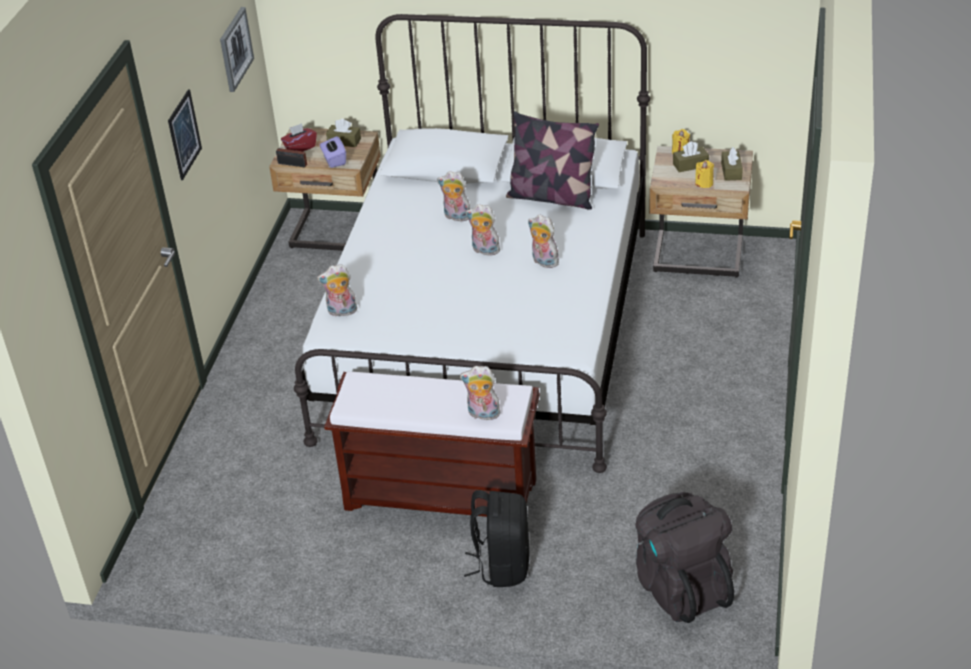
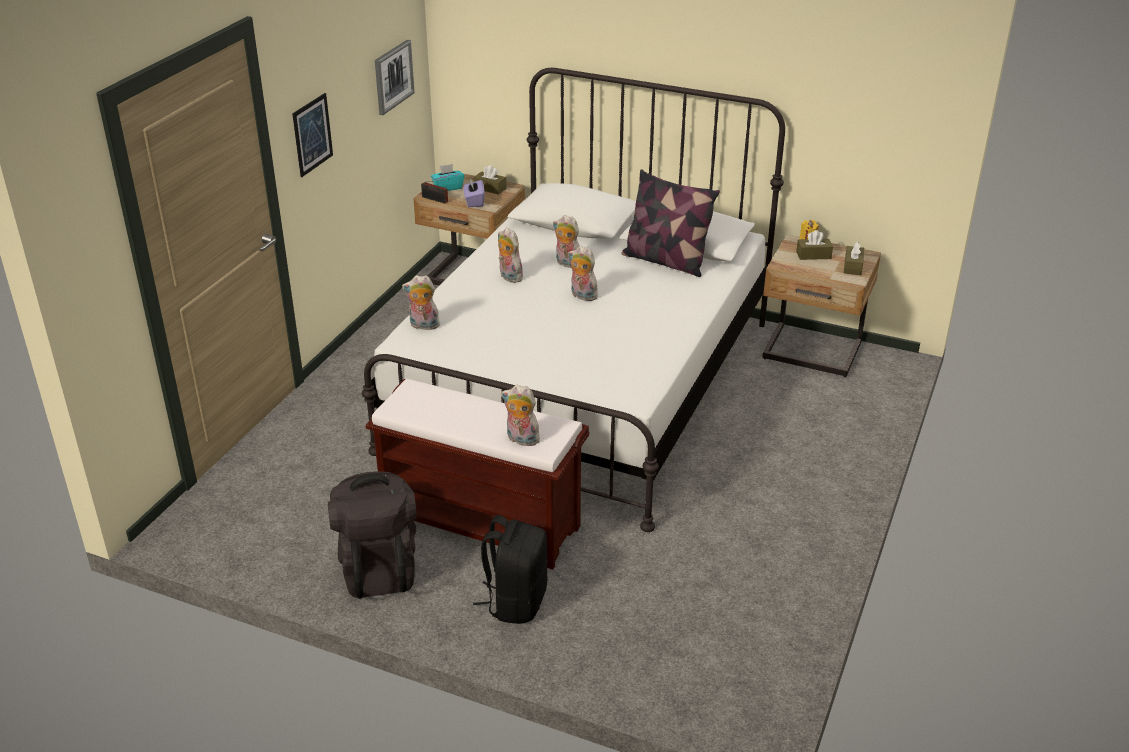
camera: 10 degrees right, 5 degrees down
red tissue box [281,123,317,151] -> turquoise tissue box [431,164,465,191]
plush toy [528,215,559,268] -> plush toy moved to [498,228,525,283]
black backpack [635,492,734,623] -> black backpack moved to [328,471,417,599]
yellow candle [695,160,714,188] -> none

